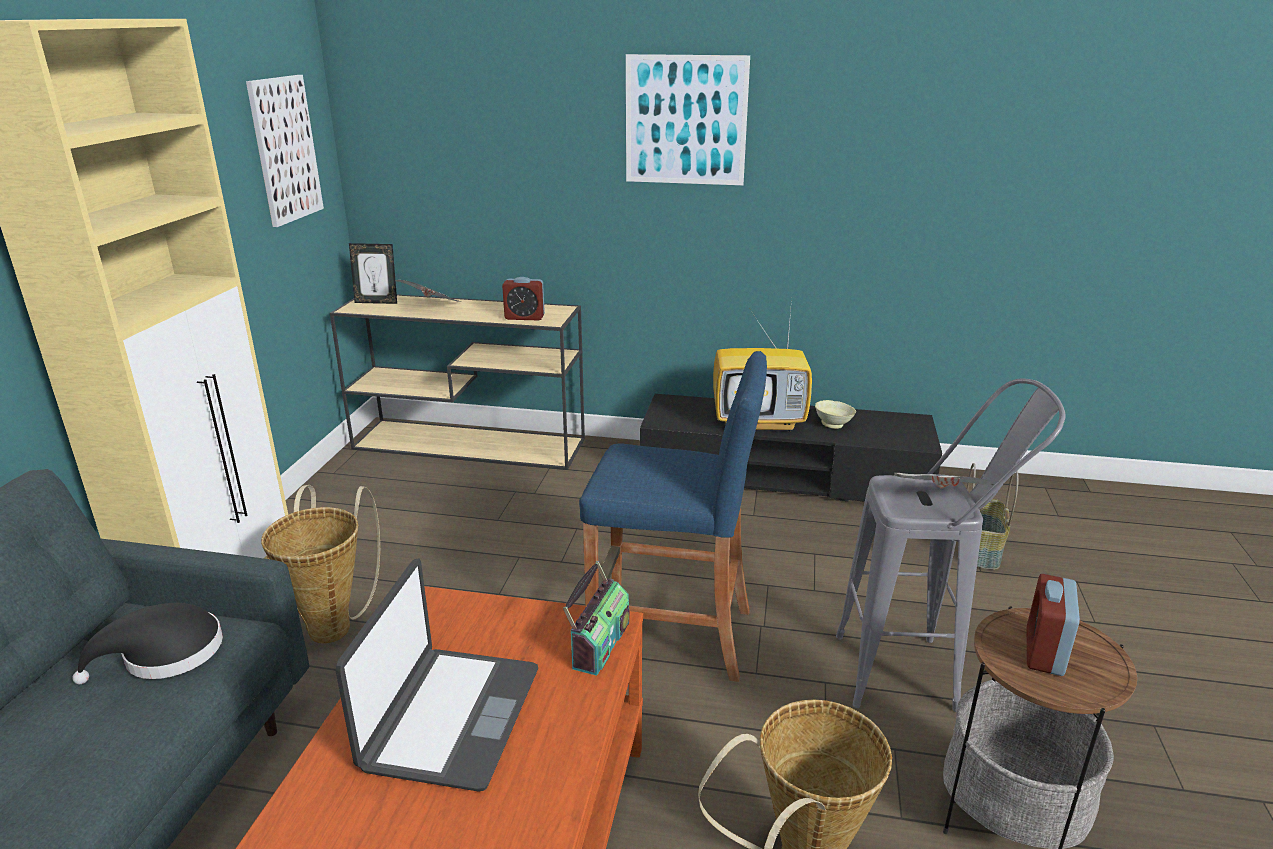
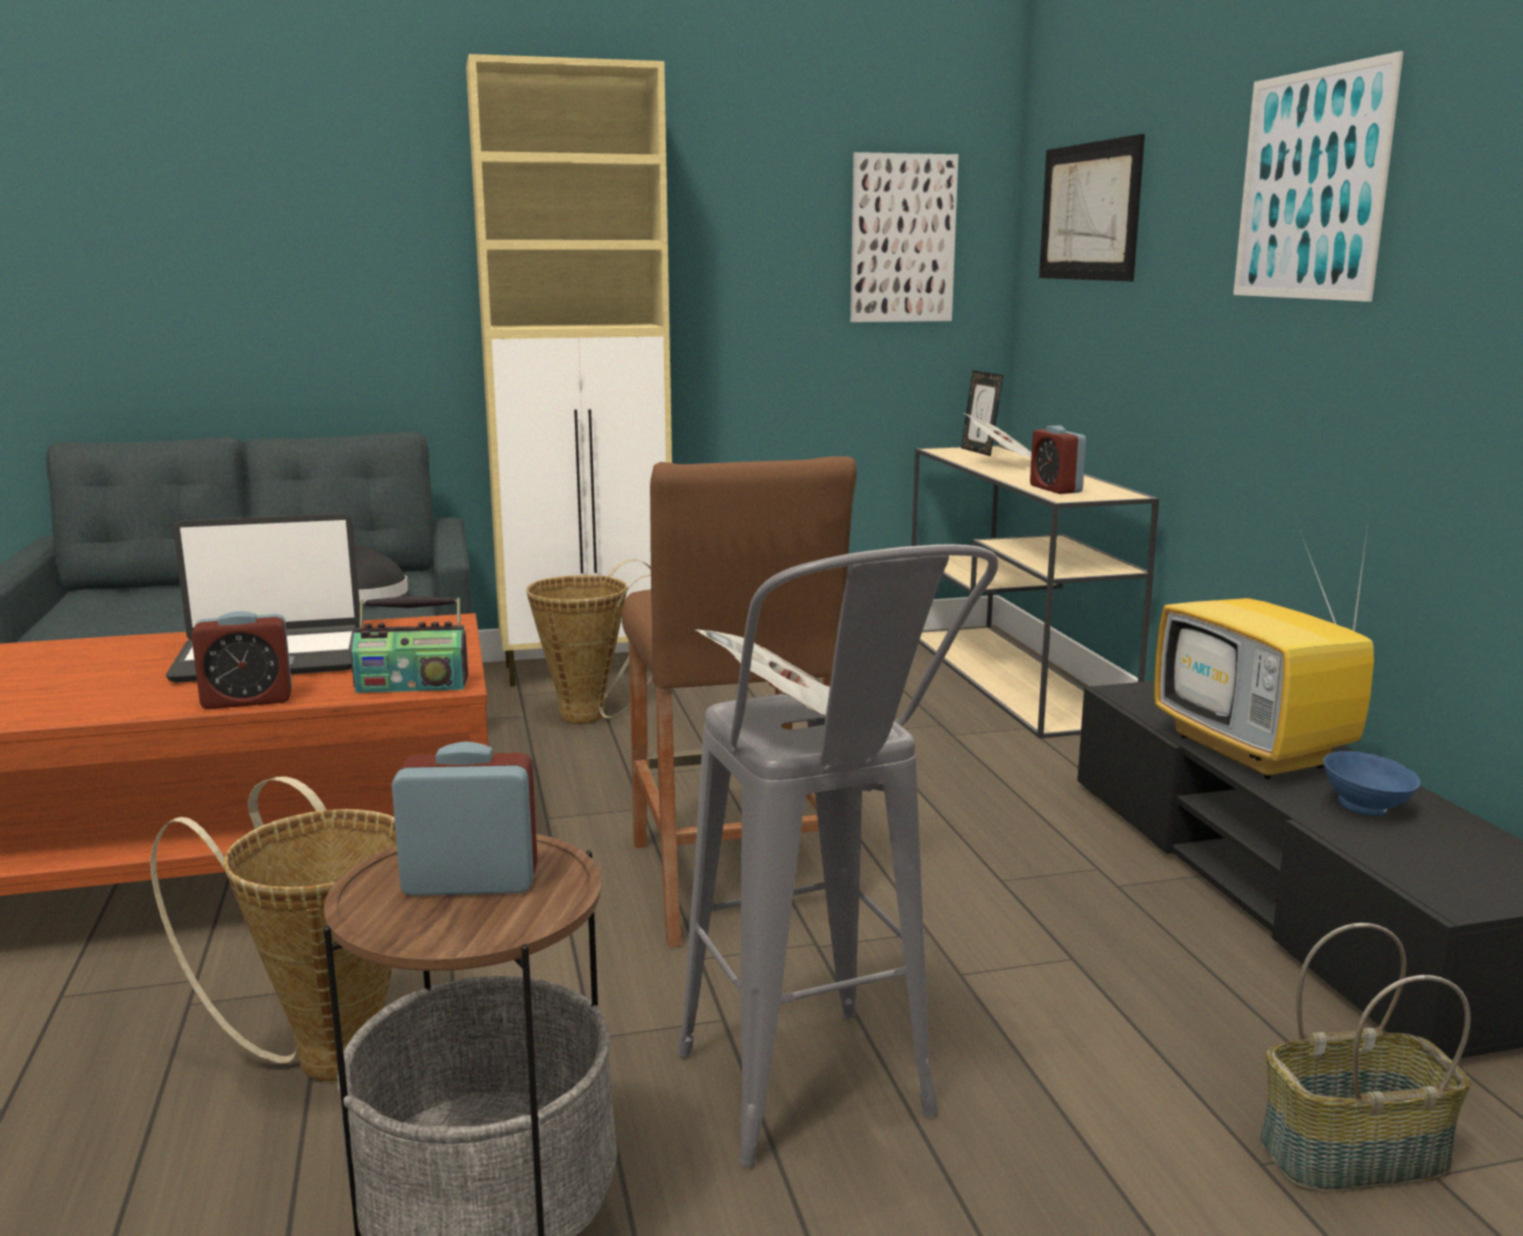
camera: 65 degrees right, 10 degrees down
blue stool [579,351,767,682] -> brown stool [622,456,857,948]
beige bowl [815,400,856,429] -> blue bowl [1323,751,1421,816]
none -> alarm clock [191,611,292,709]
none -> picture [1039,134,1145,281]

